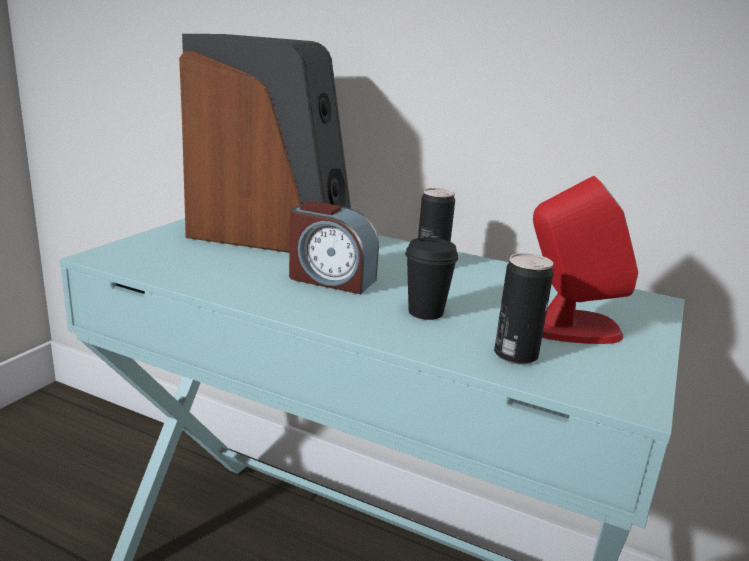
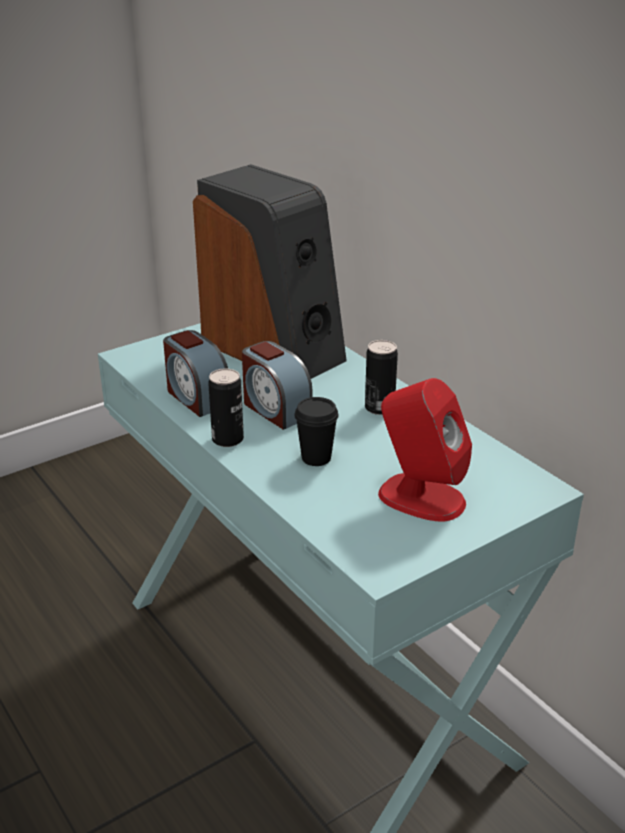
camera: 30 degrees right, 10 degrees up
can [494,253,554,365] -> can moved to [208,368,244,447]
none -> alarm clock [163,330,228,417]

